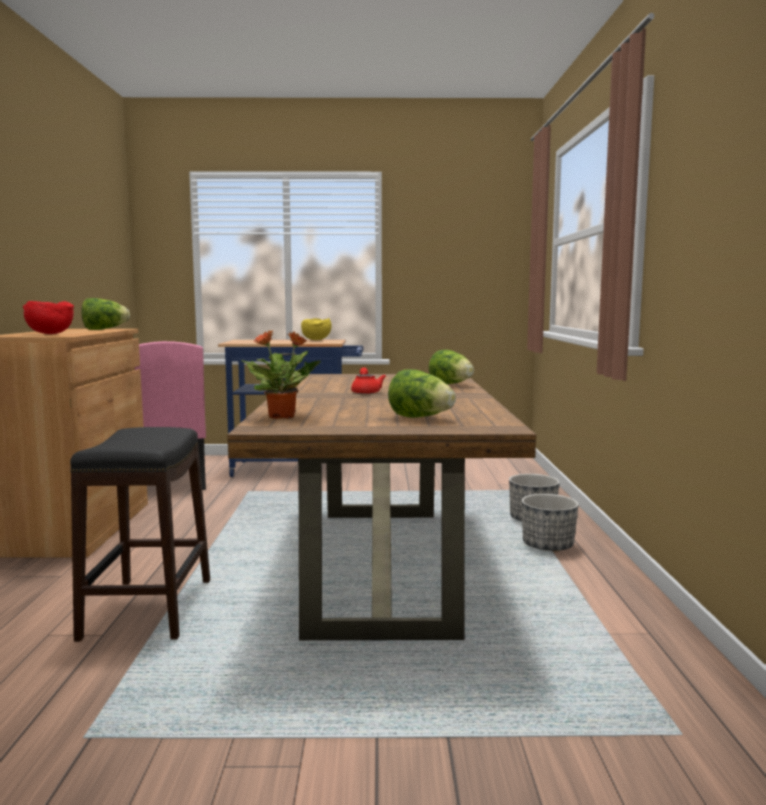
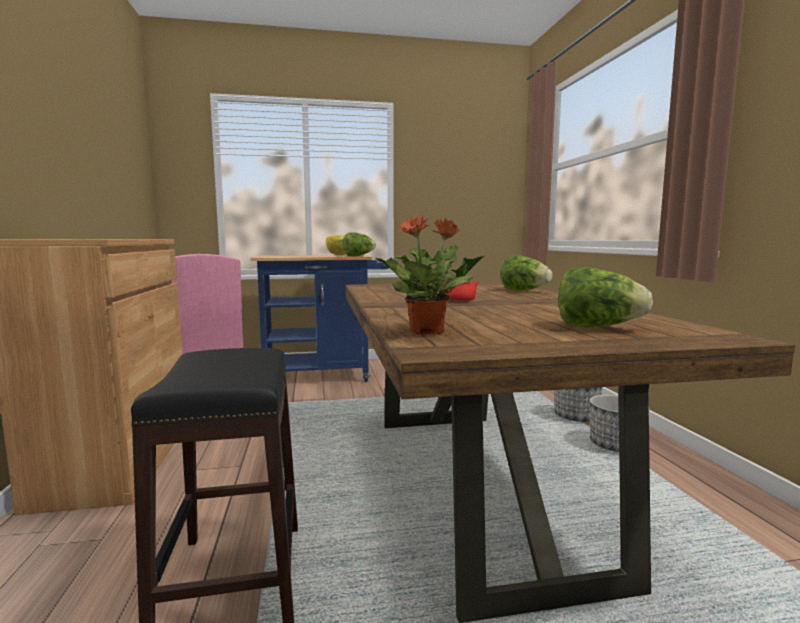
camera: 10 degrees left, 0 degrees up
red bowl [23,301,74,334] -> none
lettuce [82,298,130,330] -> lettuce moved to [342,232,376,256]

